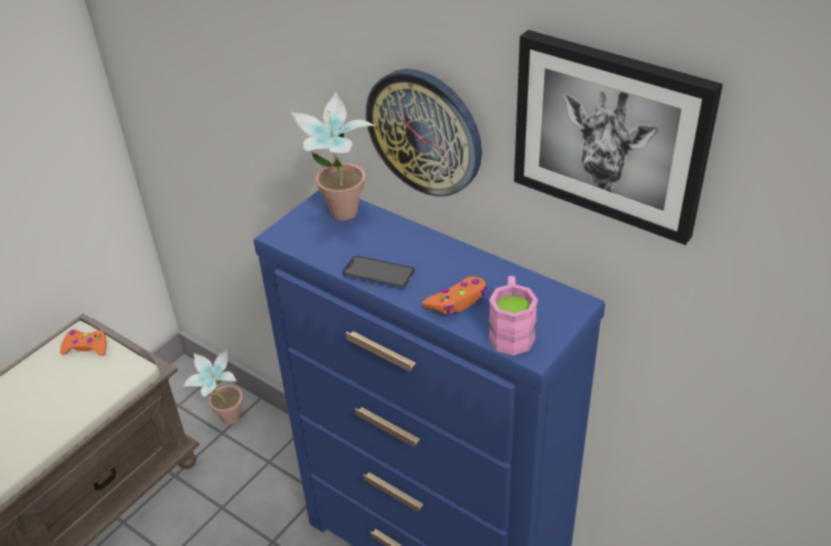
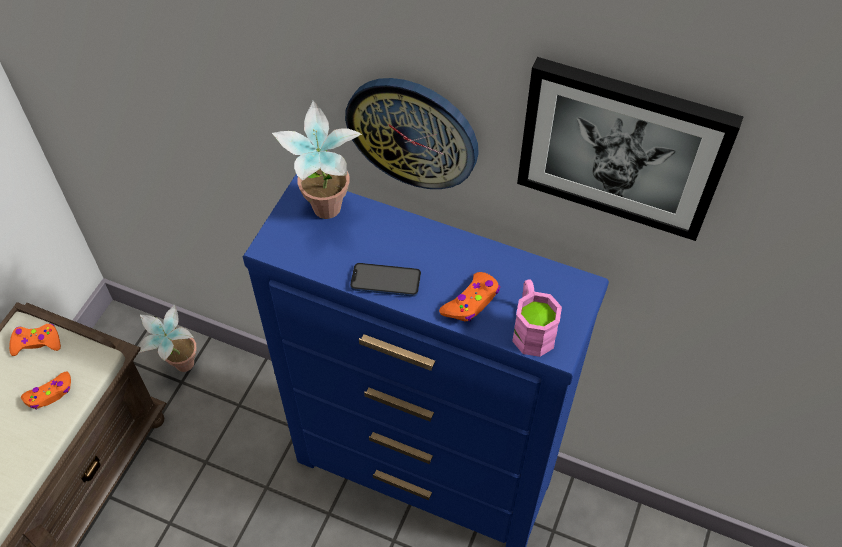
camera: 15 degrees left, 15 degrees up
none -> orange game controller [21,372,71,409]

